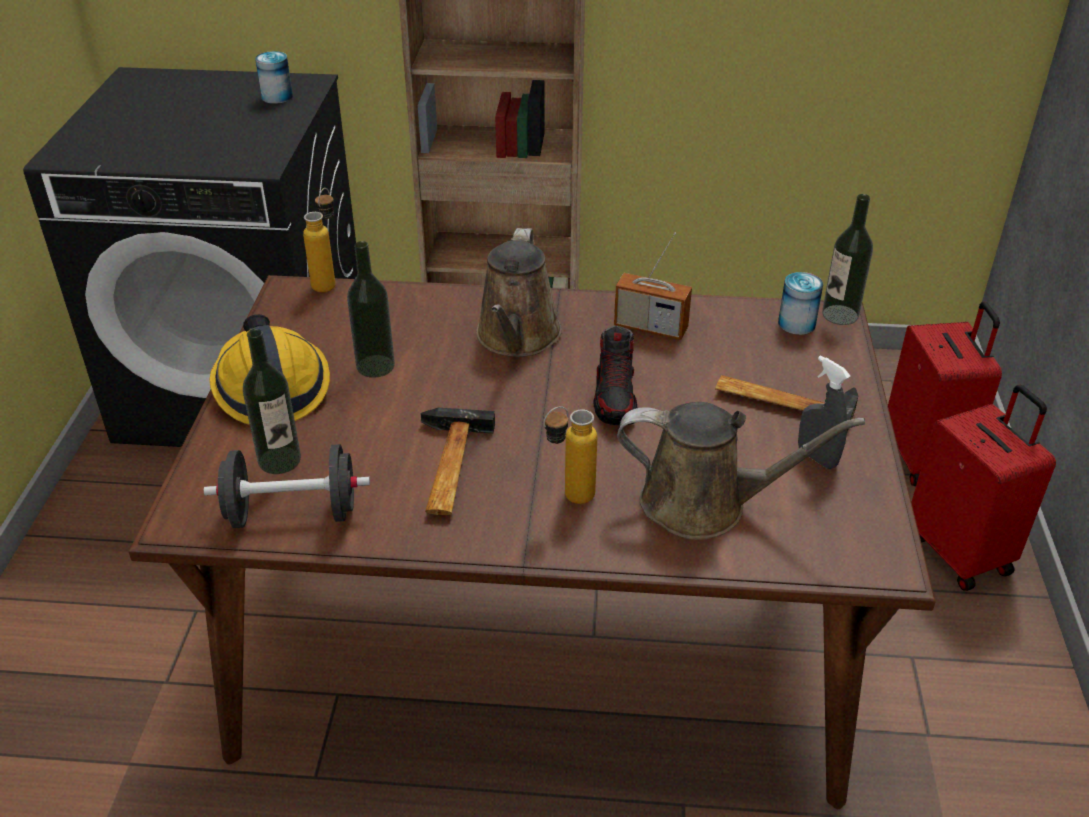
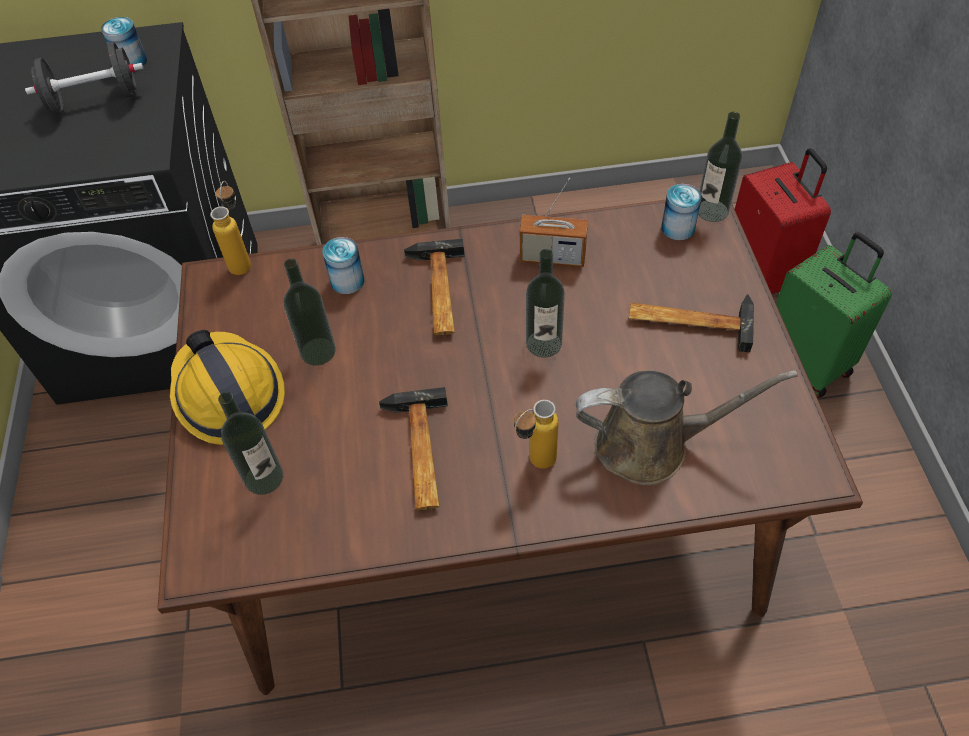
camera: 10 degrees left, 15 degrees up
black dumbbell [204,444,370,528] -> black dumbbell moved to [25,42,144,115]
brown watering can [476,228,562,357] -> hammer [404,239,464,335]
shoe [594,326,637,425] -> bottle [526,249,565,358]
grey spray bottle [798,355,851,469] -> none
red suitcase [912,385,1056,591] -> green suitcase [776,232,892,398]
none -> can [322,237,364,294]

